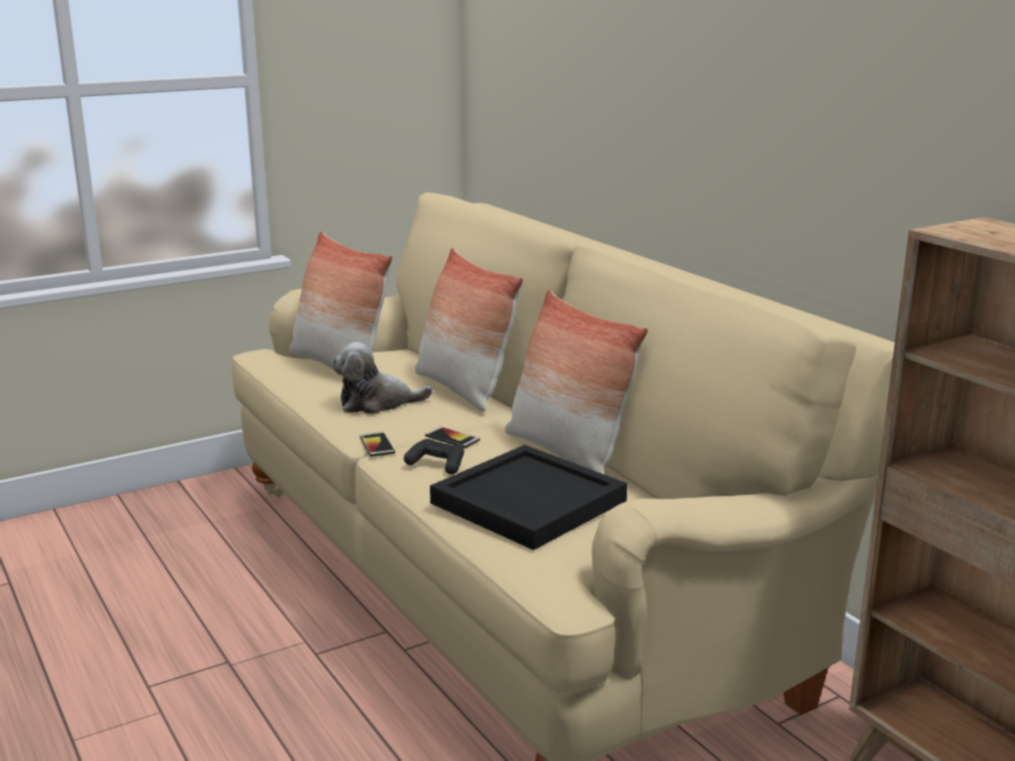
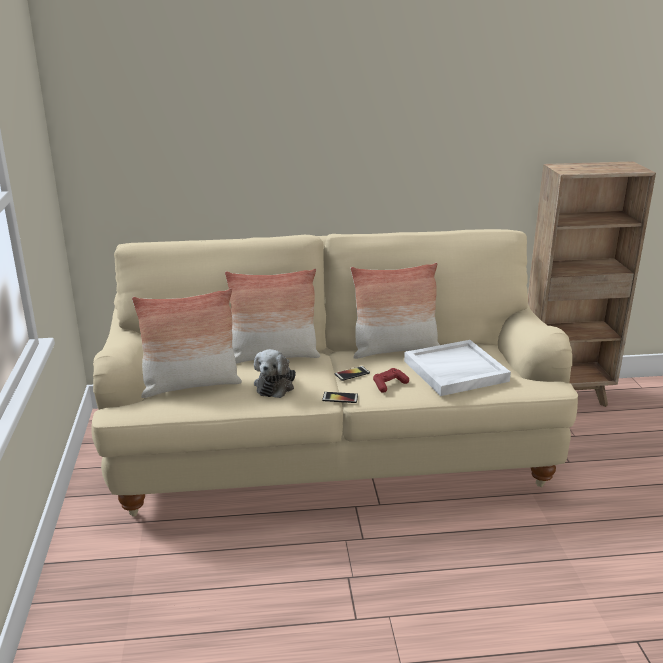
camera: 65 degrees left, 5 degrees up
black game controller [404,439,464,474] -> red game controller [373,368,409,393]
black tray [430,445,627,550] -> white tray [404,340,511,396]

